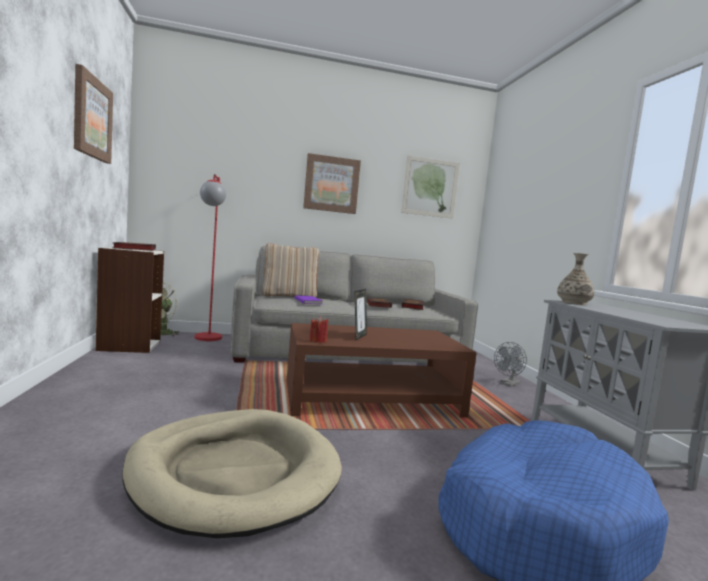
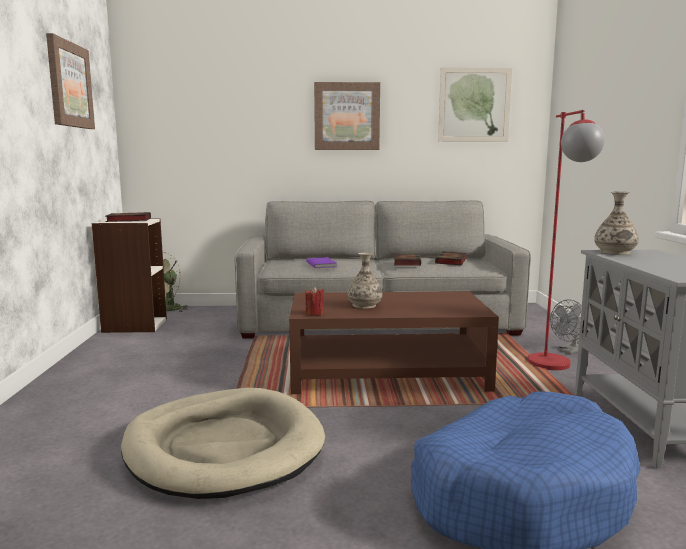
camera: 10 degrees right, 5 degrees up
red floor lamp [194,174,226,341] -> red floor lamp moved to [528,110,605,370]
beige pillow [262,243,319,297] -> none
picture frame [355,289,367,340] -> vase [348,253,382,309]

